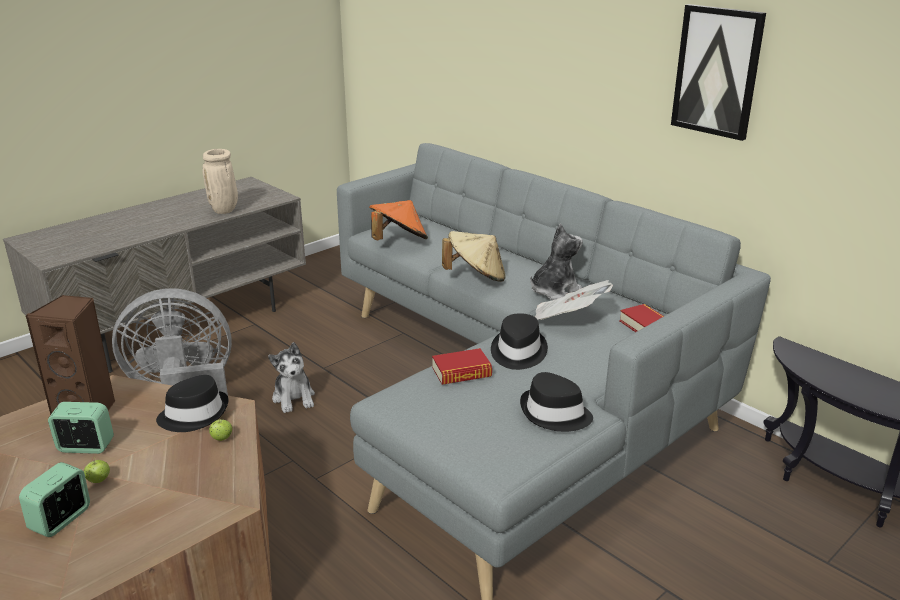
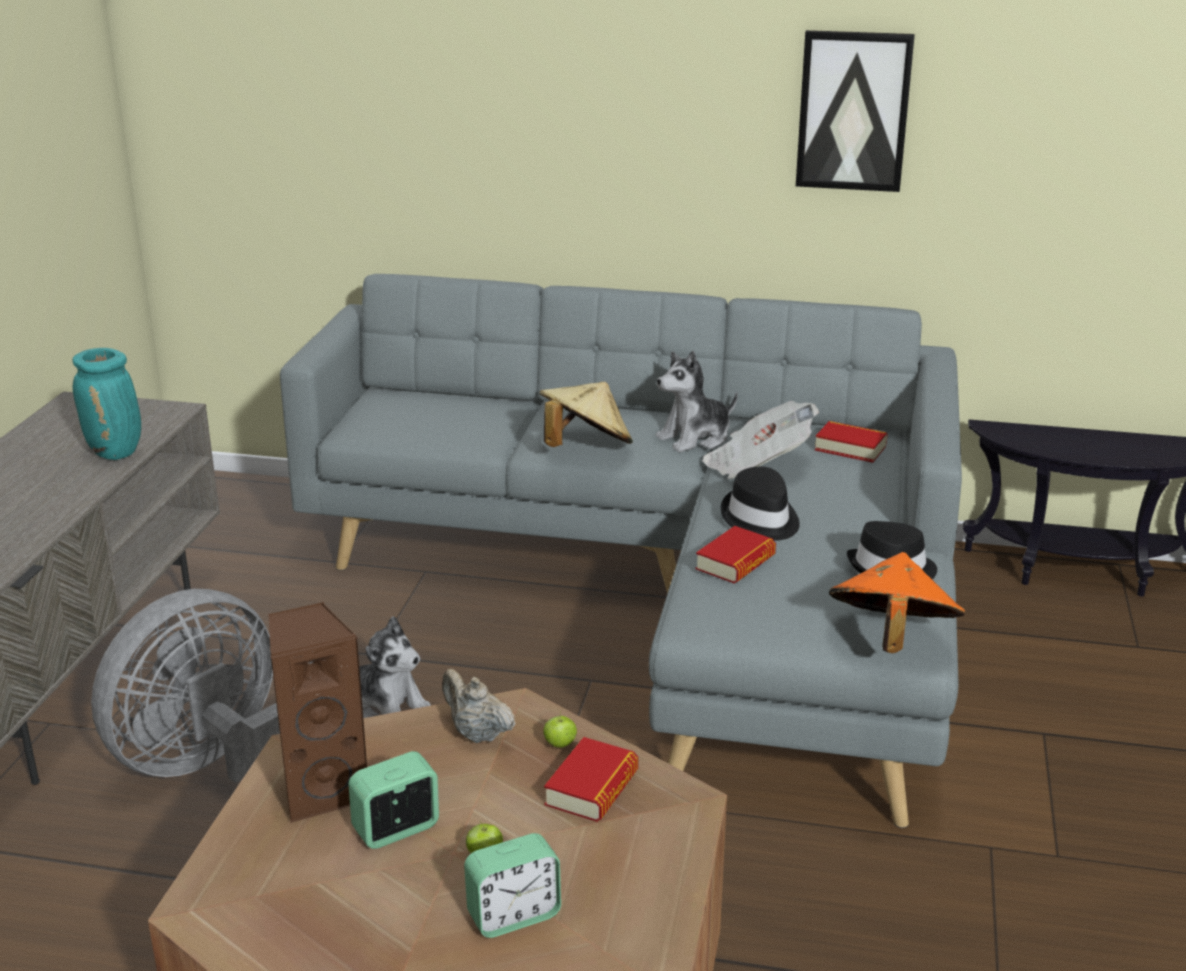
camera: 35 degrees left, 0 degrees up
alarm clock [19,462,90,537] -> alarm clock turned 105 degrees counterclockwise [464,833,561,938]
black hat [156,375,229,432] -> beige teapot [442,669,516,743]
beige vase [202,149,238,214] -> turquoise vase [73,348,141,460]
orange hat [369,200,428,240] -> orange hat moved to [829,552,966,653]
plush toy [530,223,583,300] -> plush toy turned 135 degrees counterclockwise [655,351,738,452]
none -> book [544,737,638,822]

